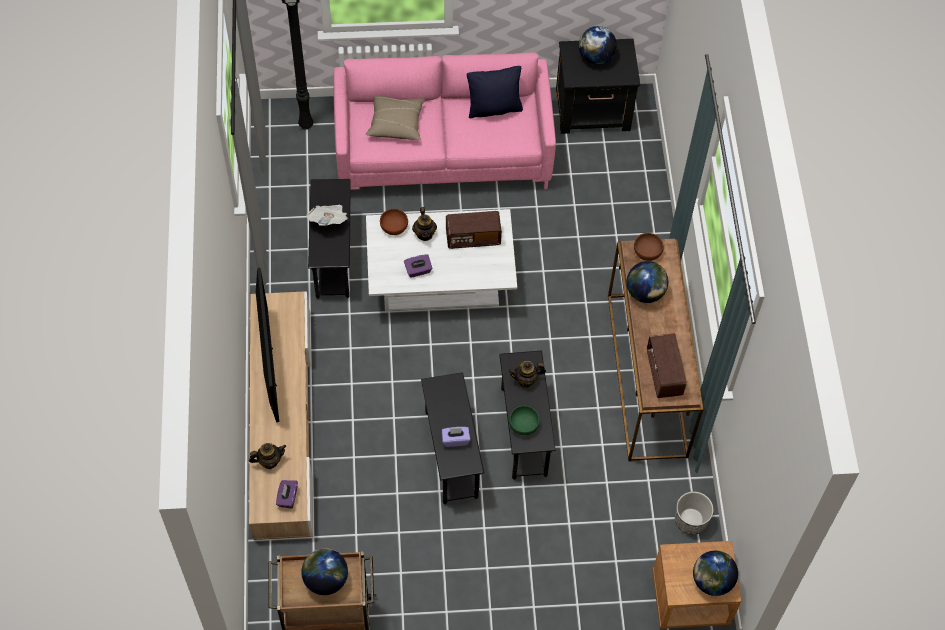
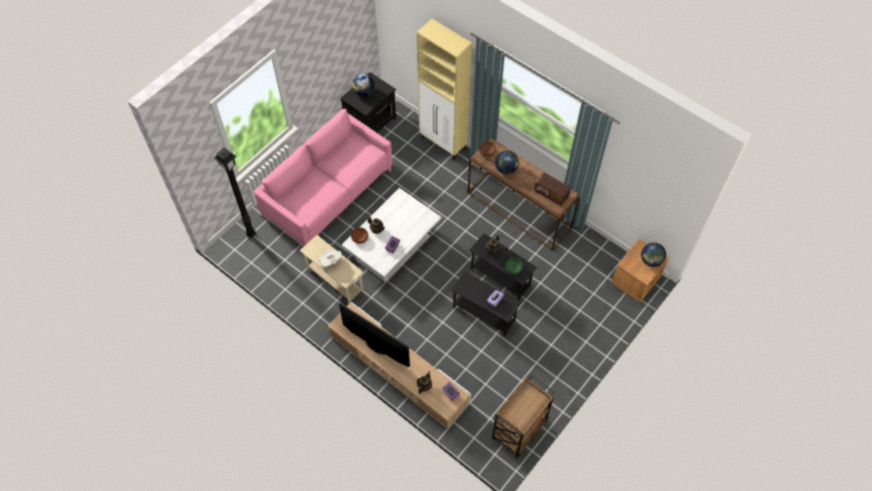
camera: 45 degrees left, 0 degrees up
globe [301,548,348,595] -> none
black side table [308,179,351,299] -> beige side table [300,235,364,304]
beige pillow [366,95,425,140] -> none
radio [446,211,502,249] -> none
black pillow [467,66,523,119] -> none
planter [675,492,714,535] -> none
none -> beige cabinet [417,19,473,160]

